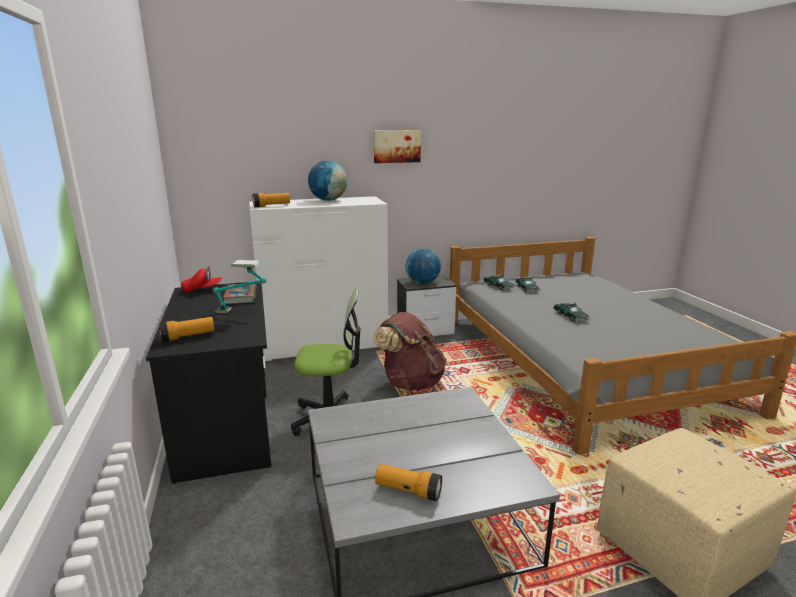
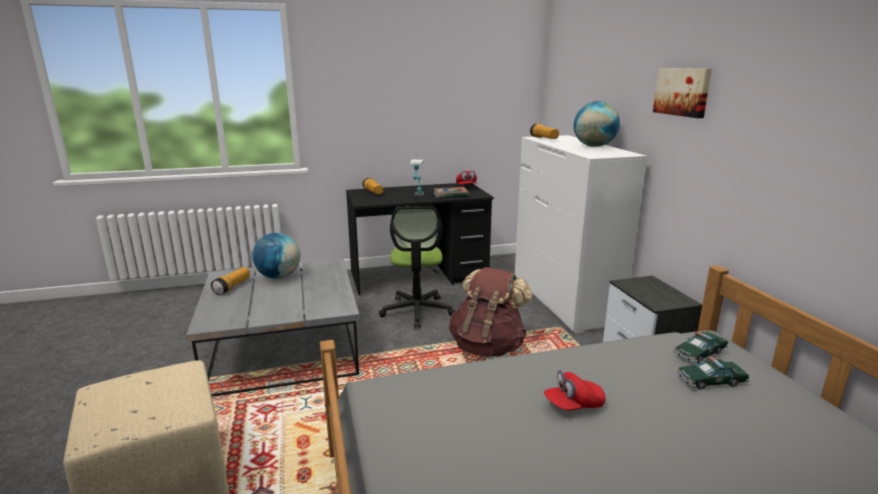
camera: 90 degrees right, 0 degrees up
globe [406,249,441,284] -> globe moved to [252,233,301,279]
toy car [553,303,589,322] -> red cap [544,370,606,410]

